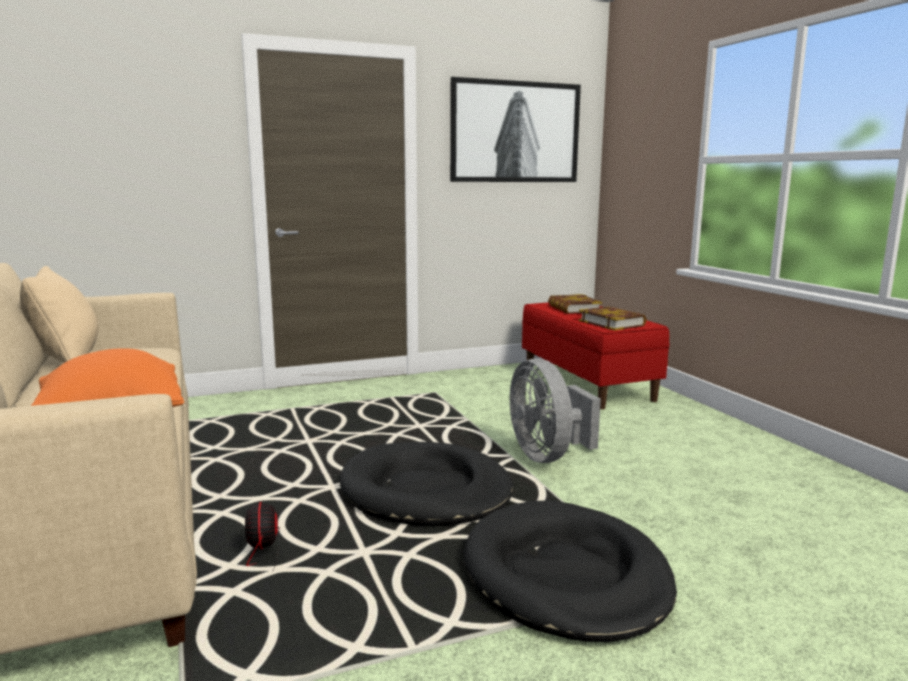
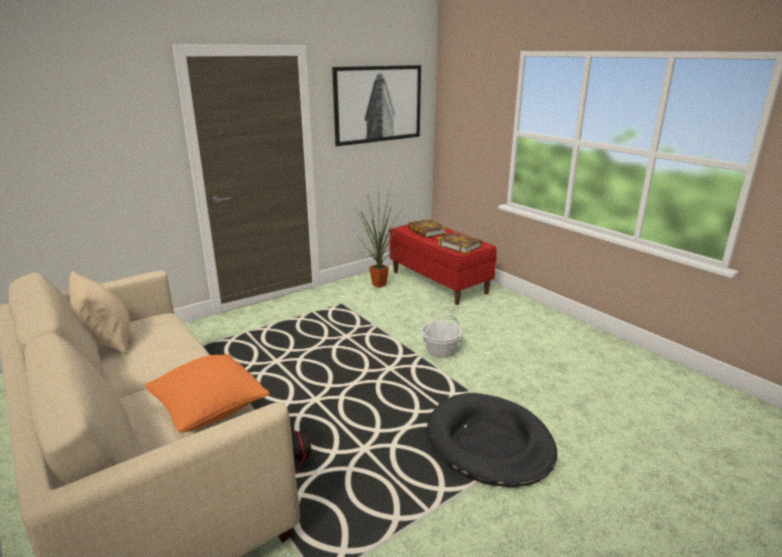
camera: 15 degrees left, 10 degrees up
black dog bed [340,442,513,526] -> none
grey fan [510,358,601,463] -> basket [421,314,462,358]
none -> potted plant [354,182,404,288]

